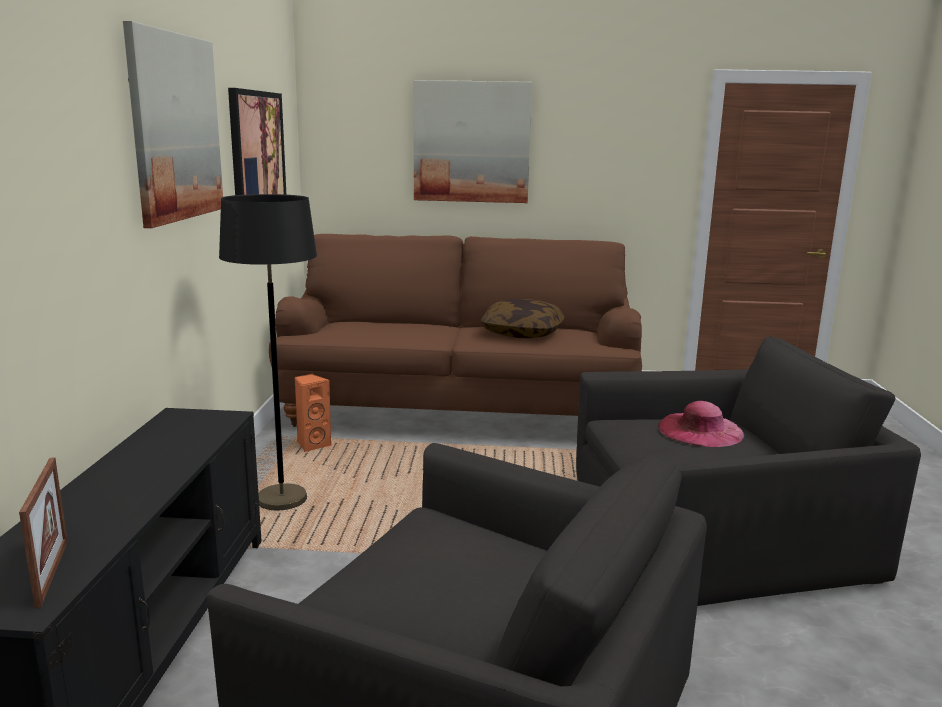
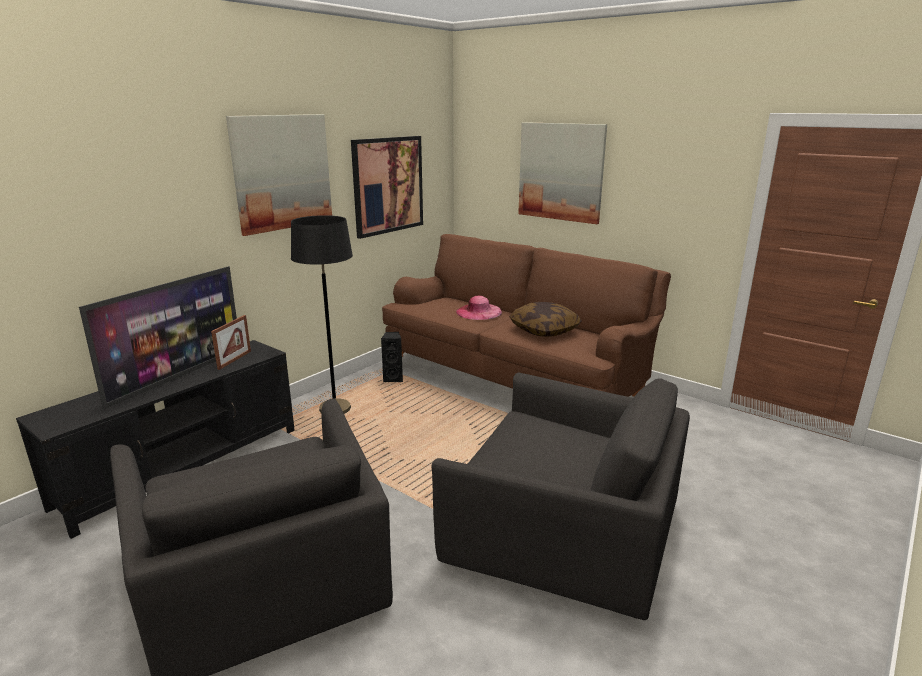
camera: 35 degrees right, 5 degrees up
picture frame [19,457,68,608] -> picture frame moved to [211,315,251,370]
orange speaker [294,374,332,452] -> black speaker [381,332,403,382]
pink hat [658,401,744,447] -> pink hat moved to [456,296,502,320]
none -> television [79,266,237,409]

